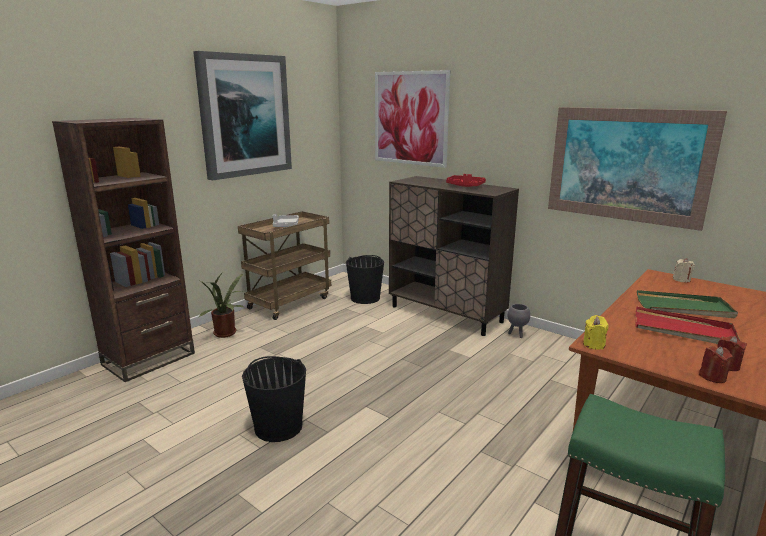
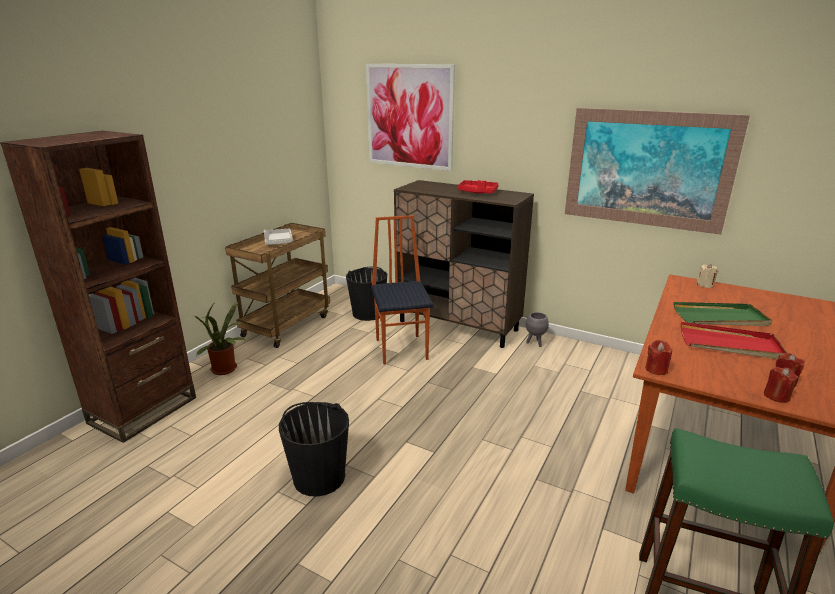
camera: 10 degrees left, 5 degrees up
picture [193,51,292,180] -> none
yellow candle [583,315,608,350] -> red candle [645,340,672,375]
none -> chair [371,215,434,364]

